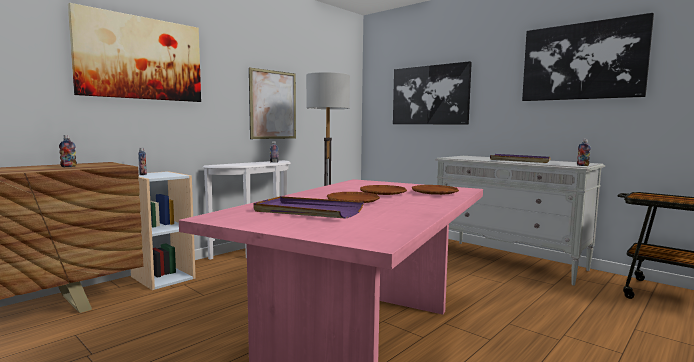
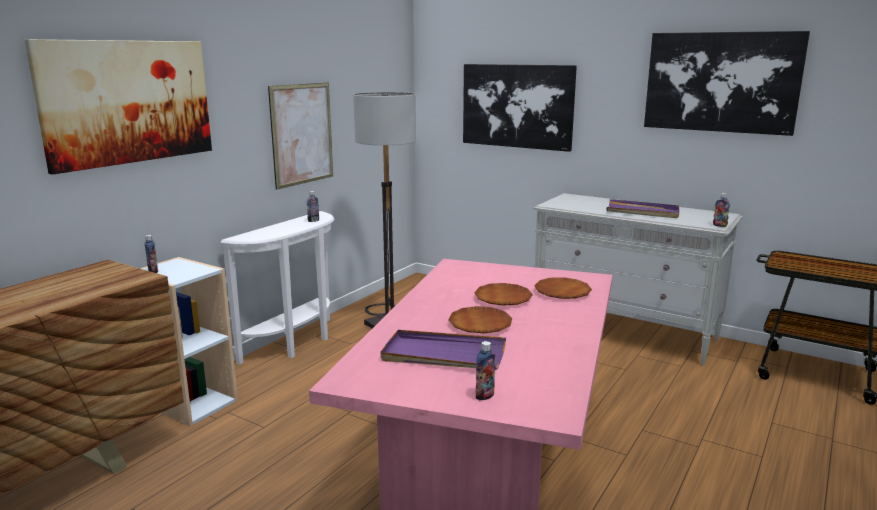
camera: 10 degrees left, 10 degrees up
bottle [59,135,77,167] -> bottle moved to [476,341,495,400]

